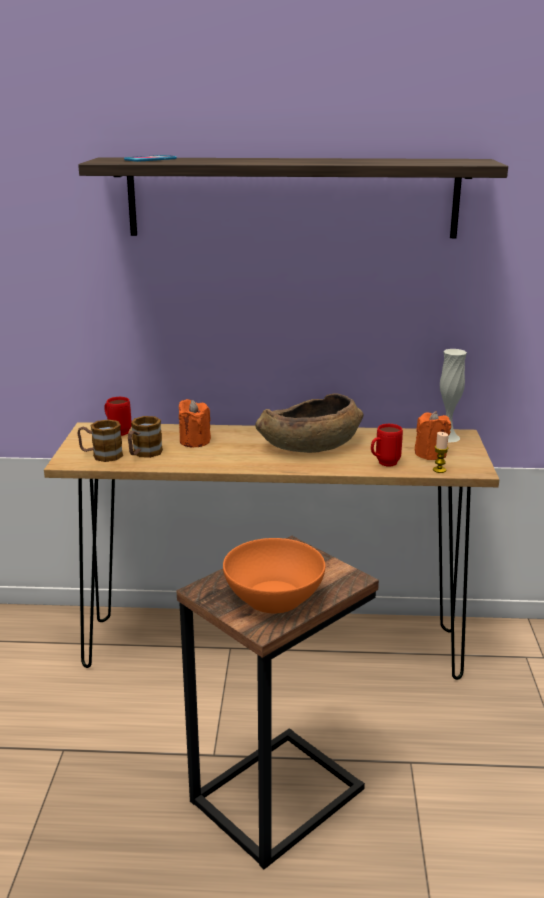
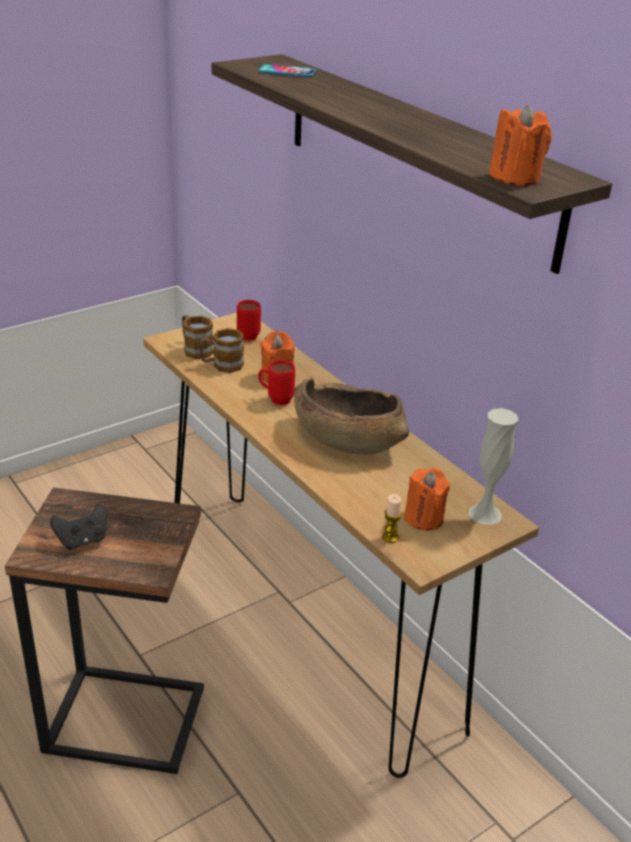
camera: 50 degrees right, 10 degrees up
orange bowl [223,538,325,613] -> black game controller [50,504,107,550]
red mug [371,424,403,466] -> red mug moved to [258,360,295,405]
none -> orange candle [489,105,552,186]

